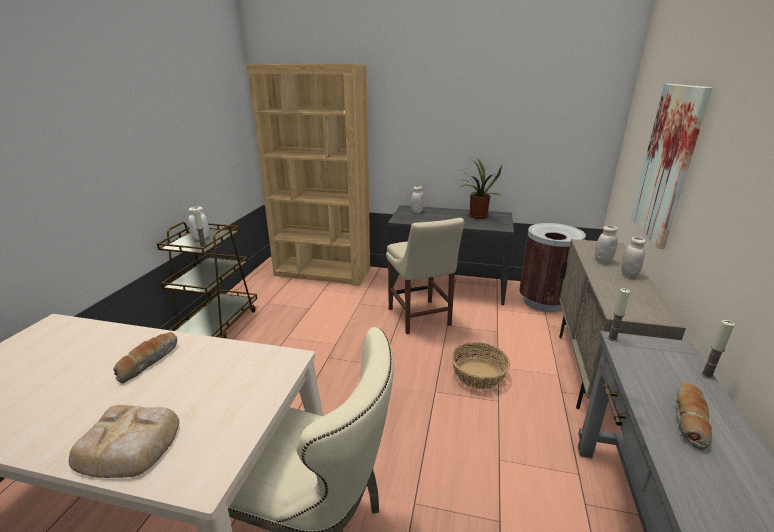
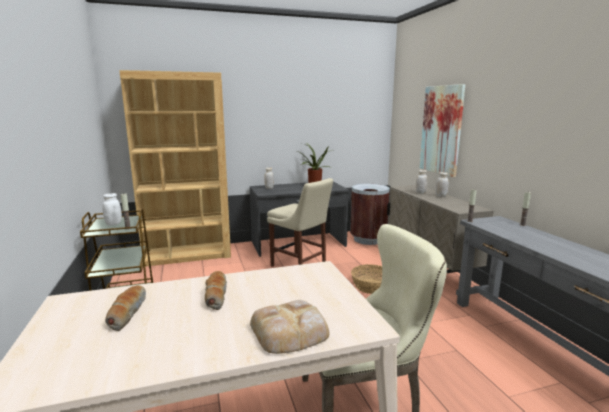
camera: 30 degrees left, 10 degrees down
bread [676,382,712,450] -> bread moved to [105,285,146,331]

